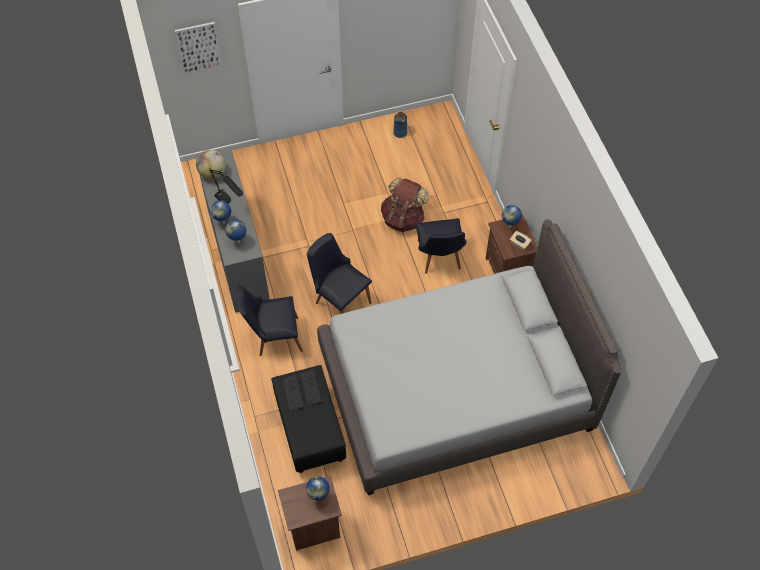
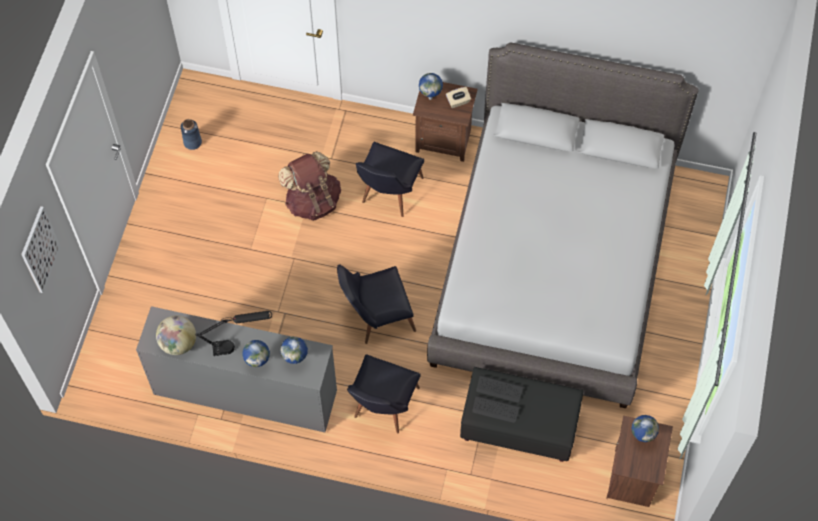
camera: 60 degrees left, 5 degrees up
black chair [415,218,466,273] -> black chair turned 90 degrees clockwise [356,142,424,217]

